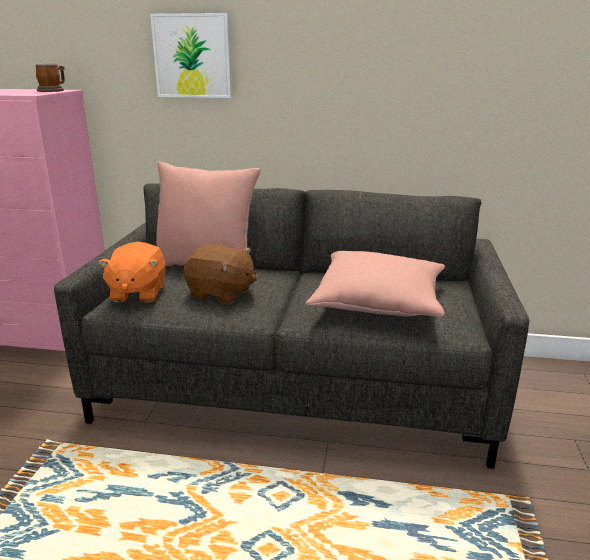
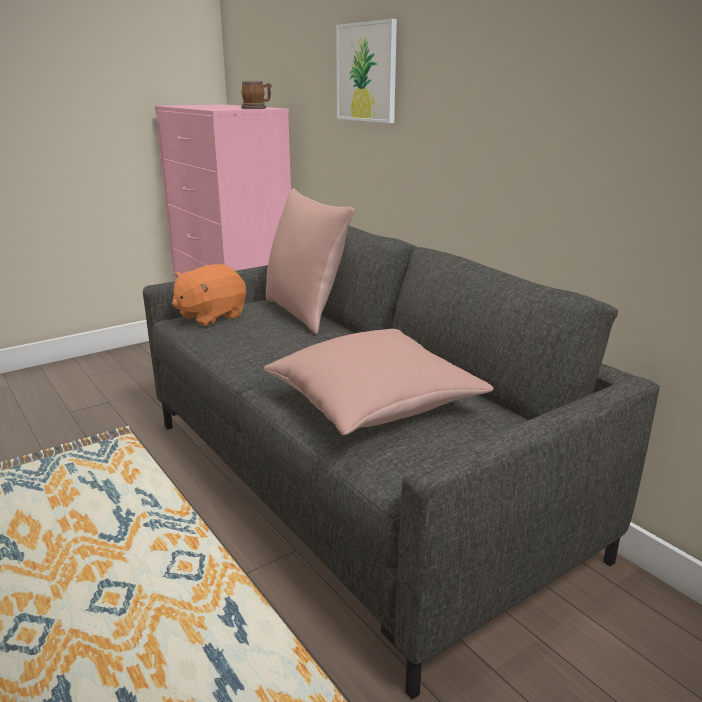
camera: 45 degrees right, 0 degrees up
brown plush toy [184,244,257,304] -> none

